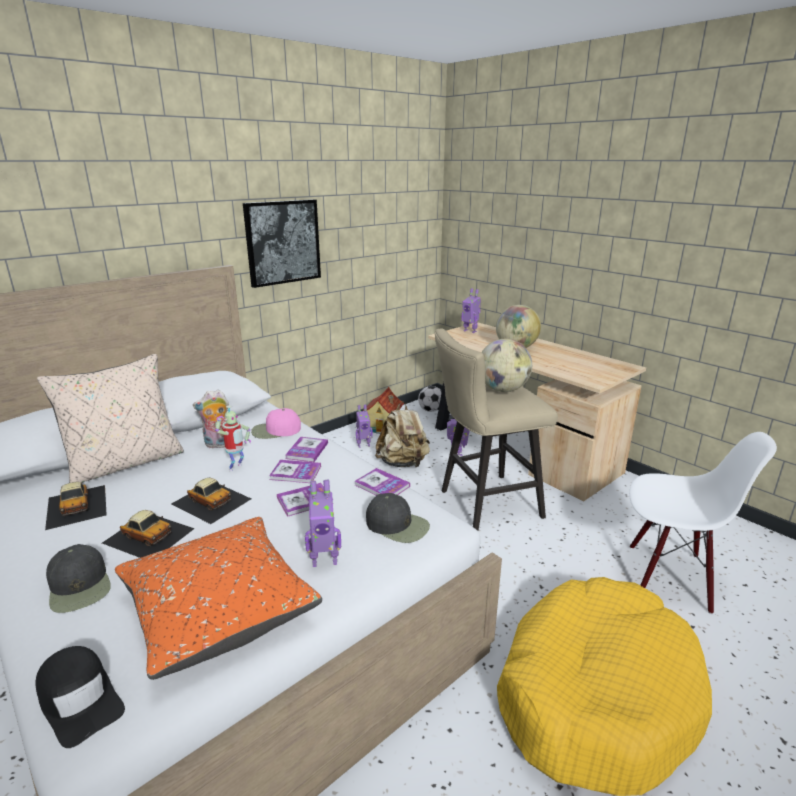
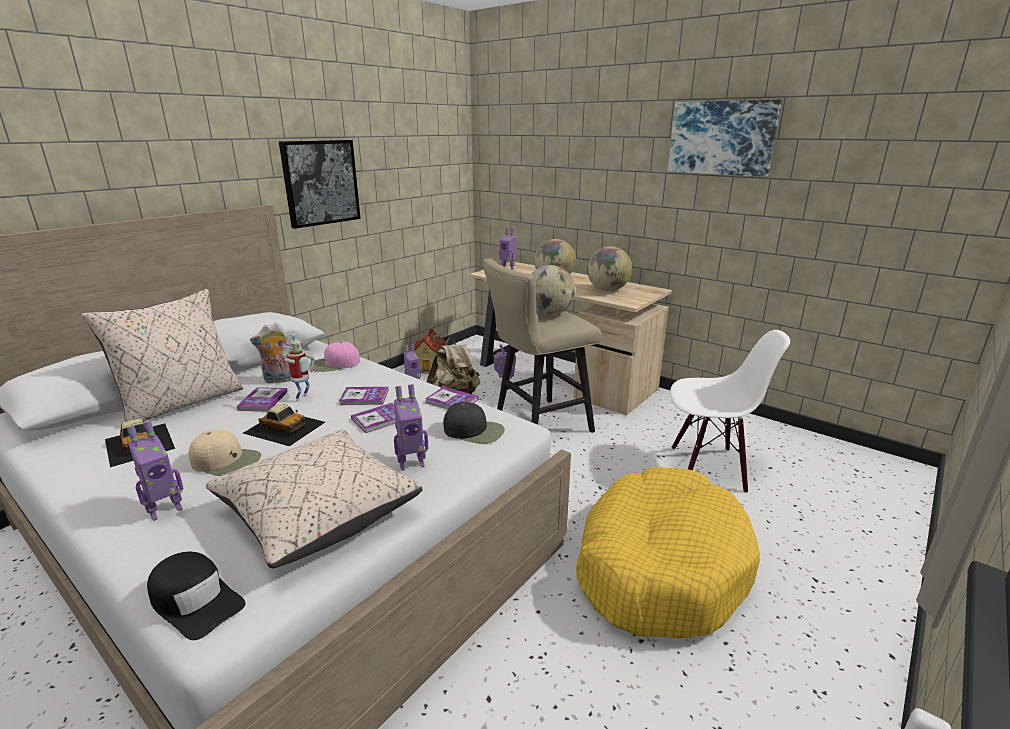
camera: 10 degrees left, 0 degrees up
black cap [46,544,111,613] -> toy robot [127,421,183,521]
toy car [102,510,195,558] -> beige cap [189,429,261,476]
orange pillow [115,517,322,680] -> beige pillow [206,430,423,568]
book [285,437,328,462] -> book moved to [236,387,287,411]
football [418,386,442,412] -> none
none -> globe [587,246,632,291]
none -> picture [668,100,782,177]

